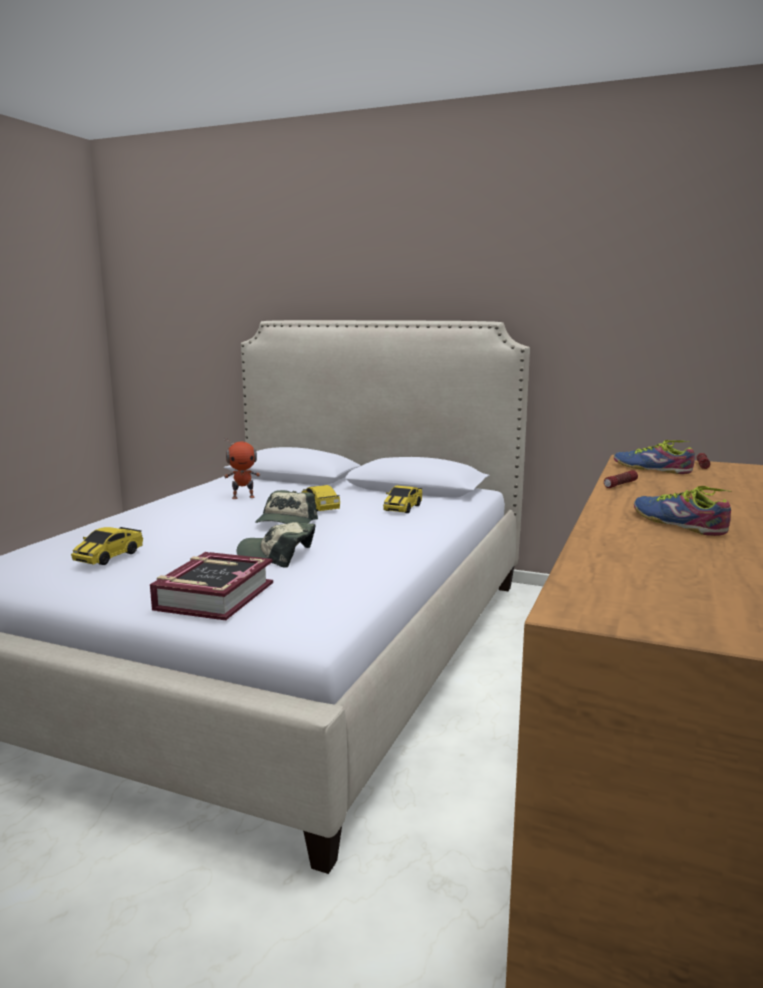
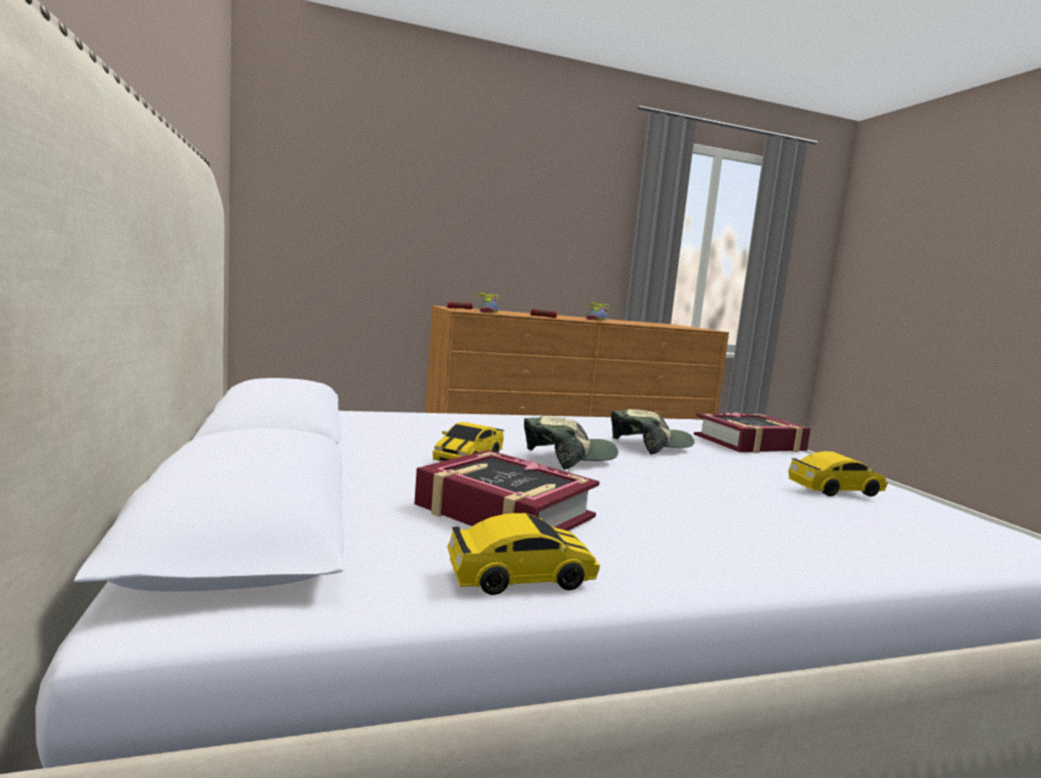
camera: 130 degrees left, 5 degrees down
toy robot [224,437,260,499] -> book [414,450,600,531]
cap [237,522,315,568] -> cap turned 90 degrees counterclockwise [611,409,694,455]
toy car [383,486,423,513] -> toy car moved to [447,513,600,595]

